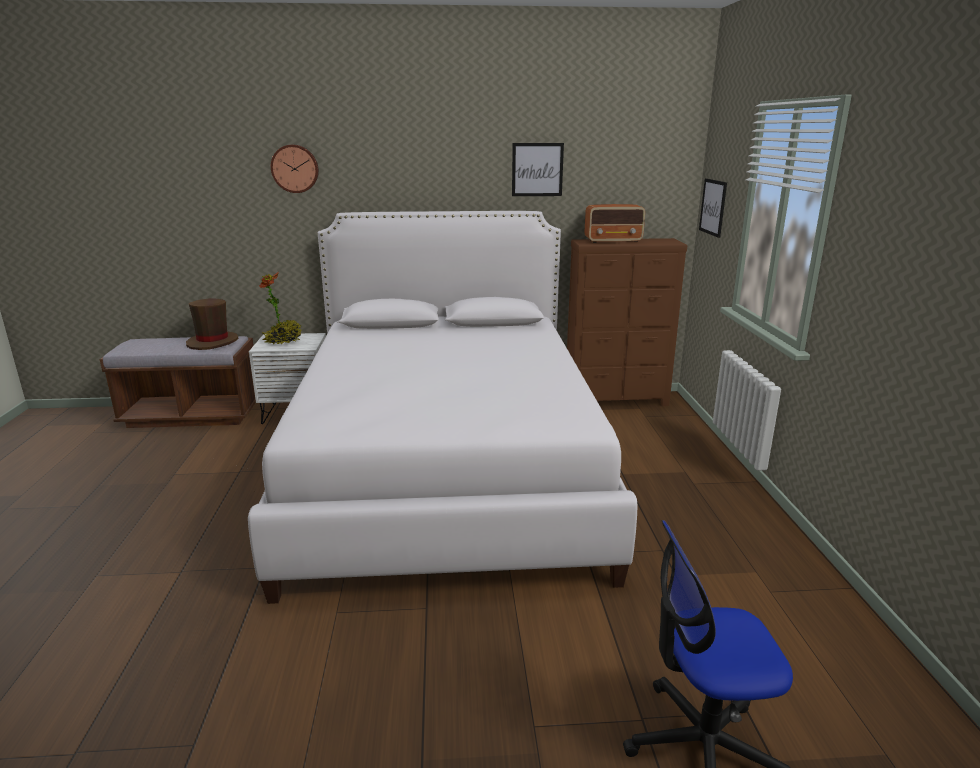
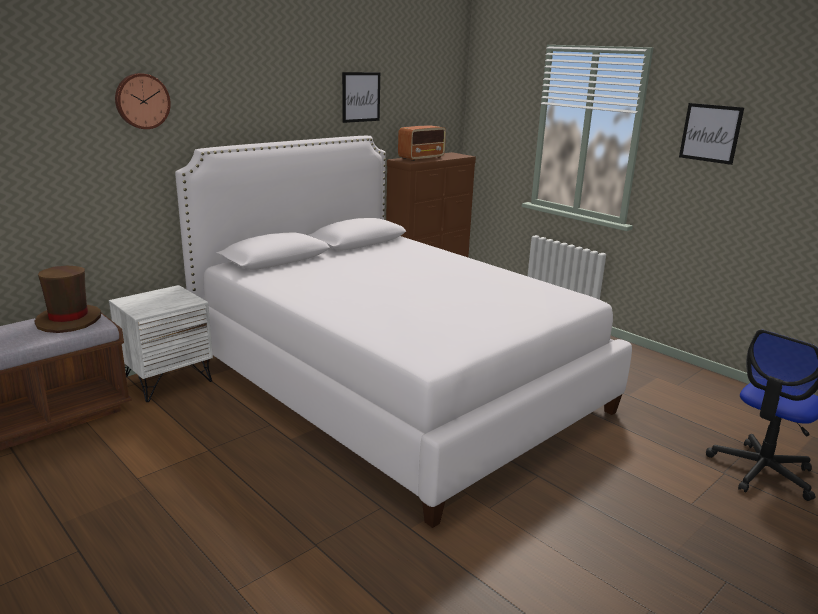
camera: 40 degrees left, 0 degrees up
potted plant [259,272,302,344] -> none
picture [699,179,727,238] -> picture moved to [679,103,744,165]

